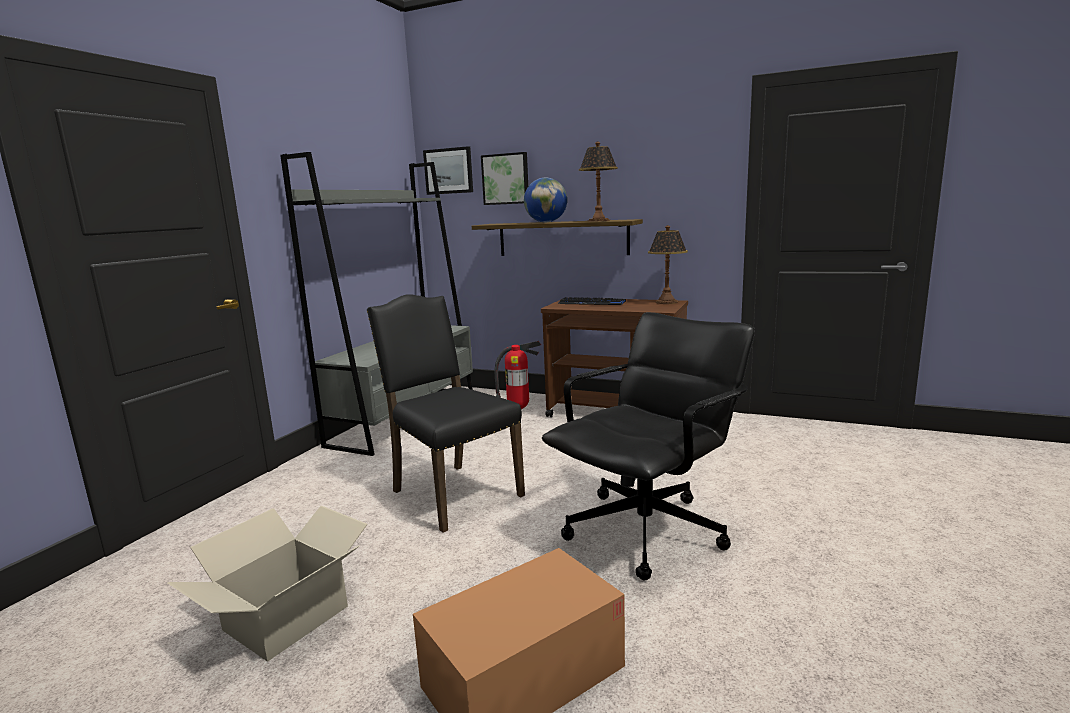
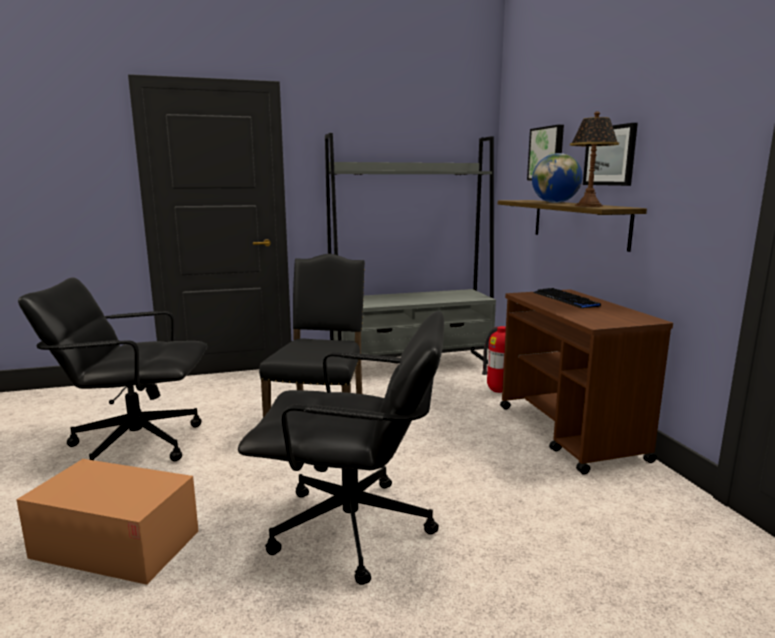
camera: 50 degrees right, 0 degrees up
cardboard box [168,506,368,662] -> black office chair [18,277,207,462]
picture [423,146,473,195] -> picture moved to [583,123,638,186]
table lamp [648,225,688,304] -> none

